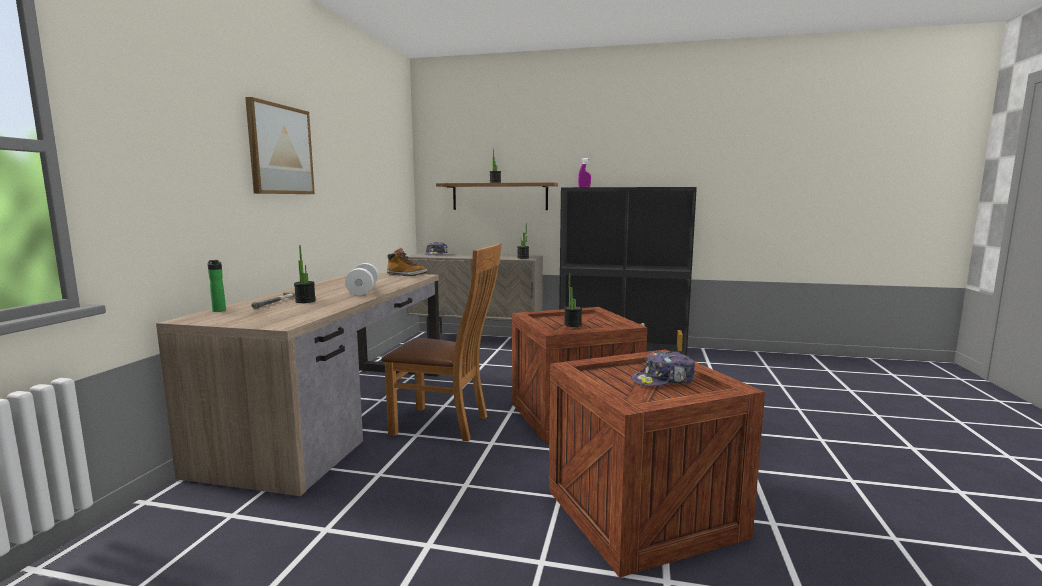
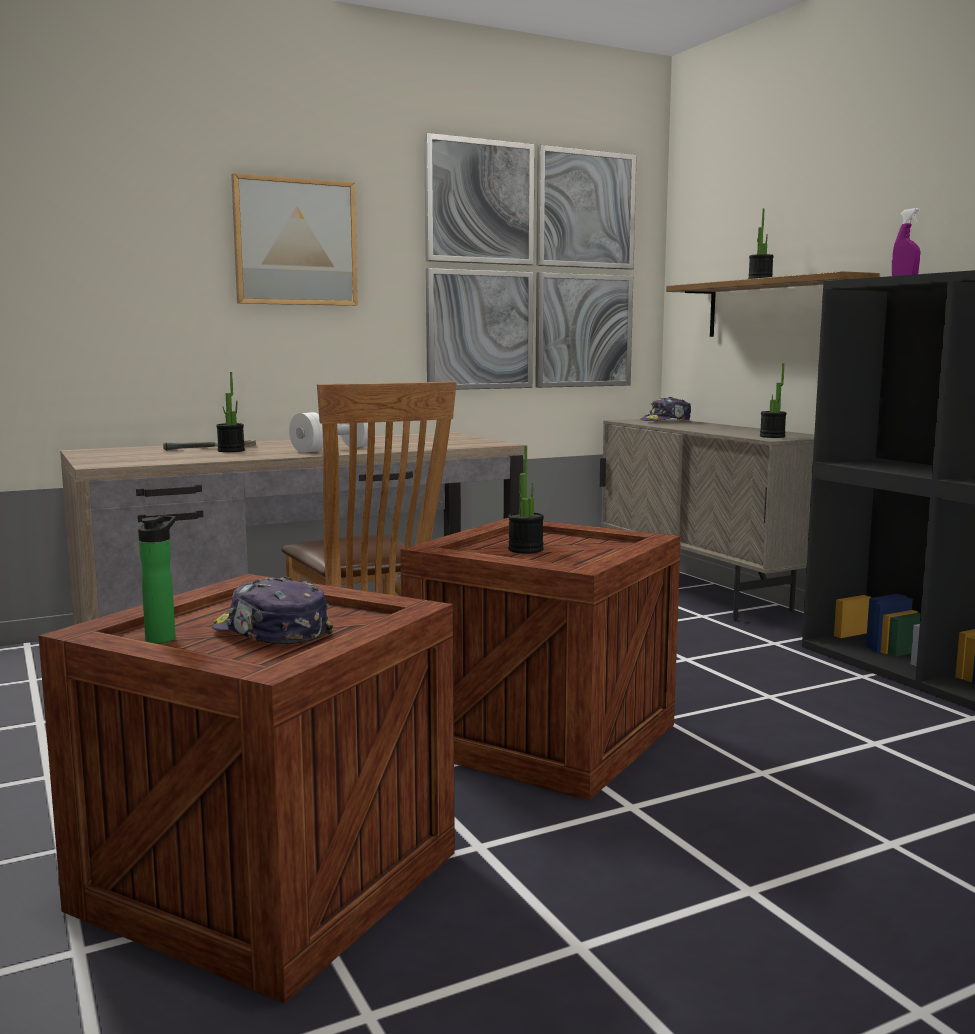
camera: 50 degrees right, 0 degrees up
bottle [207,260,226,312] -> bottle moved to [138,516,176,644]
boot [386,248,427,276] -> none
none -> picture [424,133,637,390]

